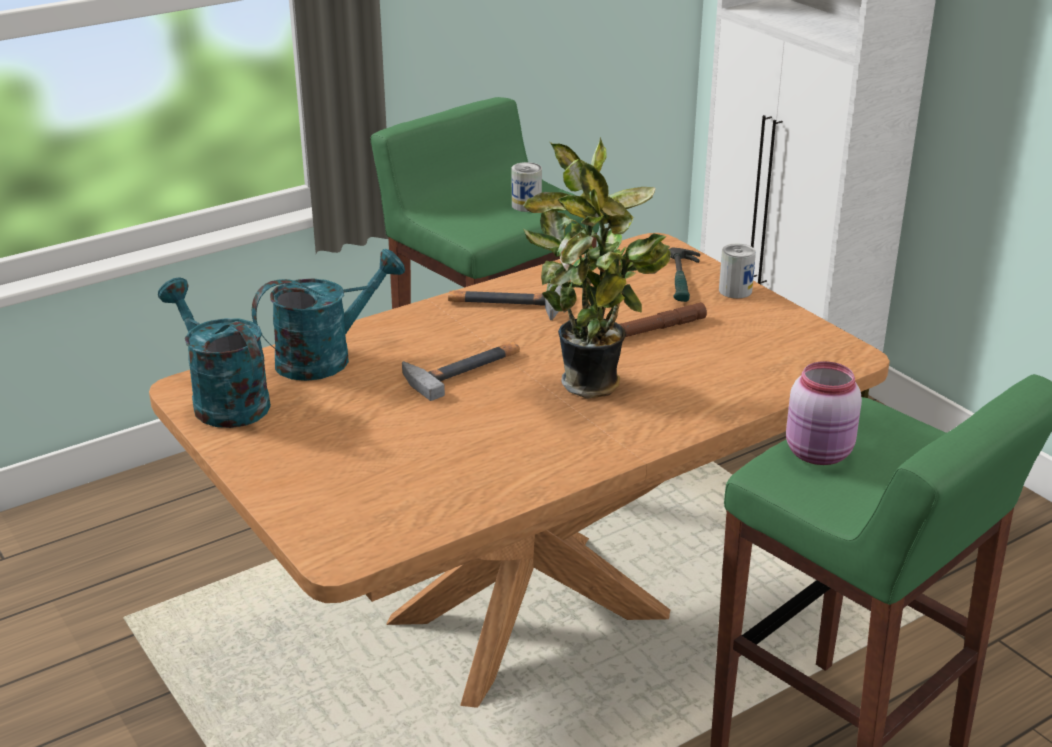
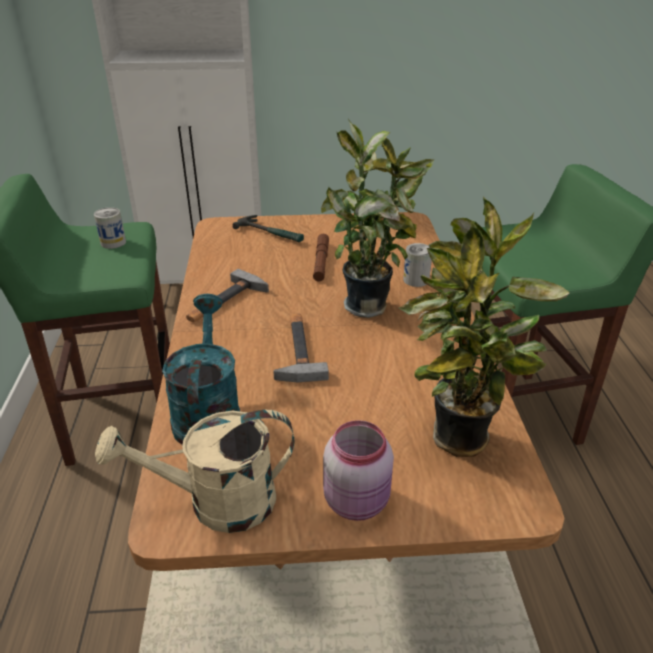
camera: 60 degrees left, 5 degrees up
turquoise watering can [158,278,271,428] -> beige watering can [95,410,295,533]
can [719,243,756,298] -> can moved to [403,243,432,287]
pink jar [786,361,862,465] -> pink jar moved to [323,420,394,521]
none -> potted plant [399,196,569,457]

